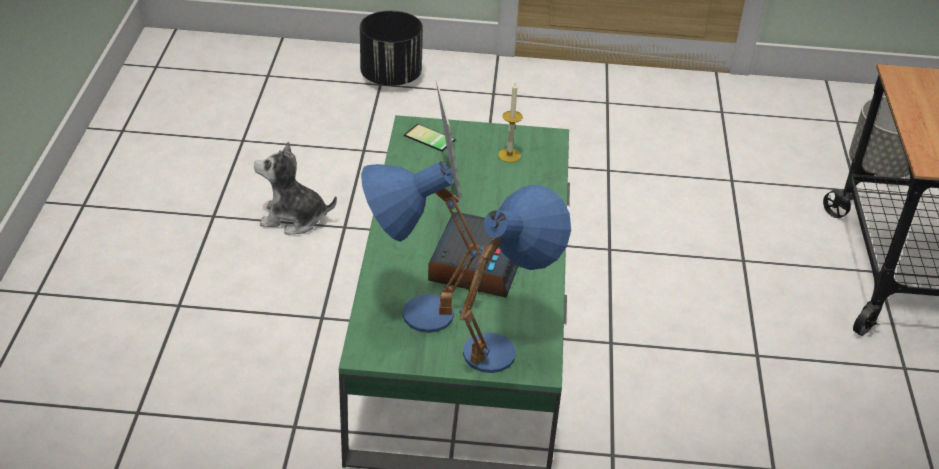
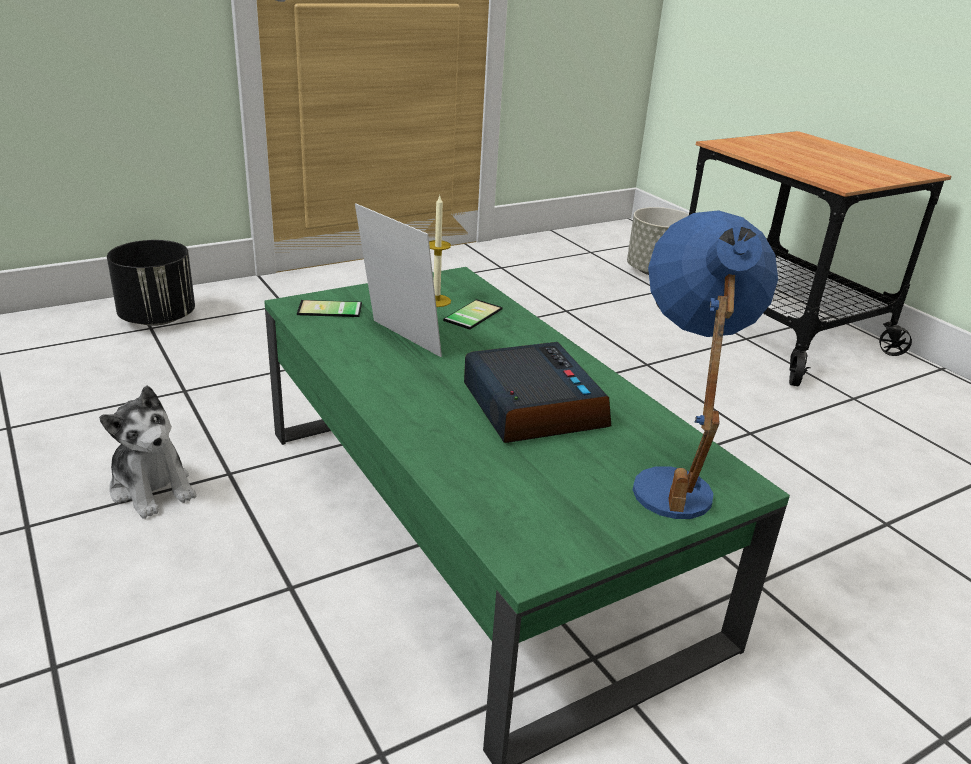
camera: 35 degrees left, 10 degrees down
plush toy [254,142,337,235] -> plush toy turned 105 degrees counterclockwise [99,386,197,519]
blue table lamp [361,161,480,333] -> none
none -> phone [443,299,503,330]

